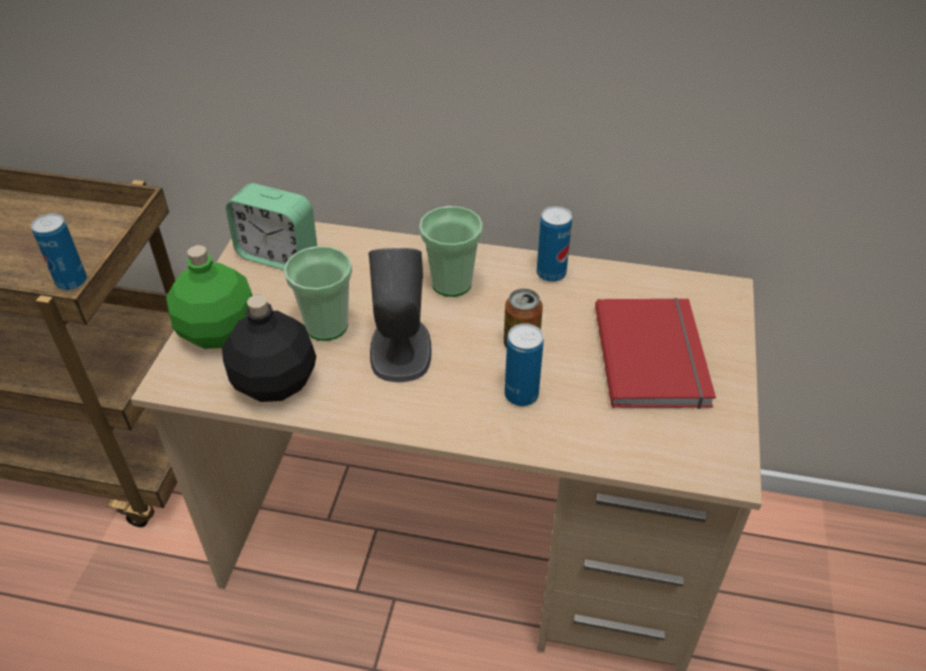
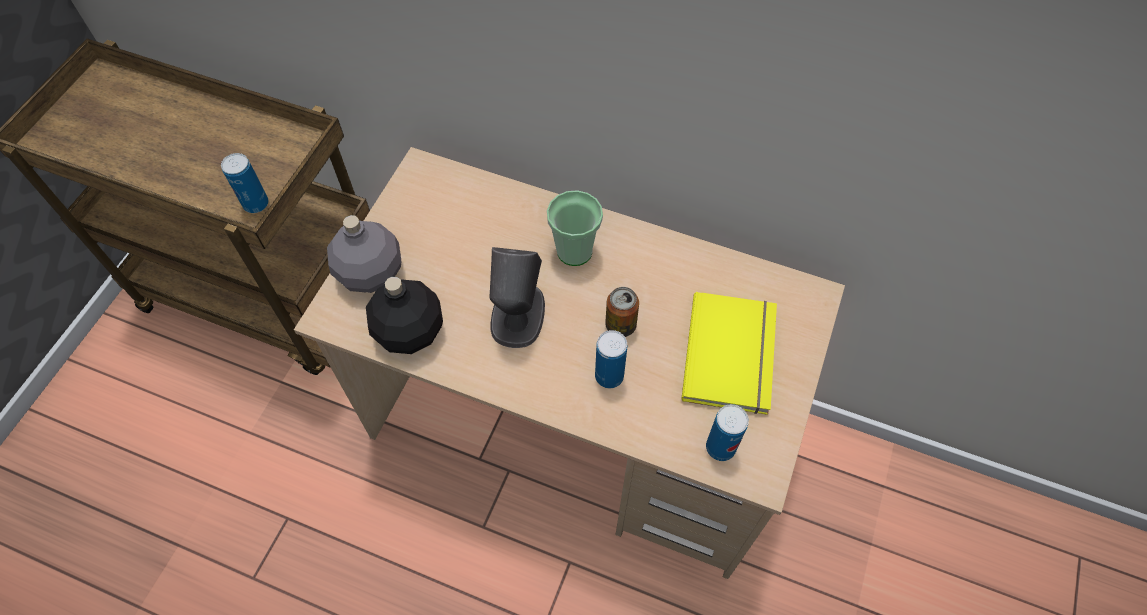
camera: 10 degrees right, 15 degrees up
green bottle [166,245,253,349] -> grey bottle [327,215,402,293]
alarm clock [226,183,317,270] -> none
cup [284,246,352,341] -> none
can [537,206,572,282] -> can moved to [706,404,749,461]
red book [595,298,716,409] -> yellow book [681,292,777,415]

